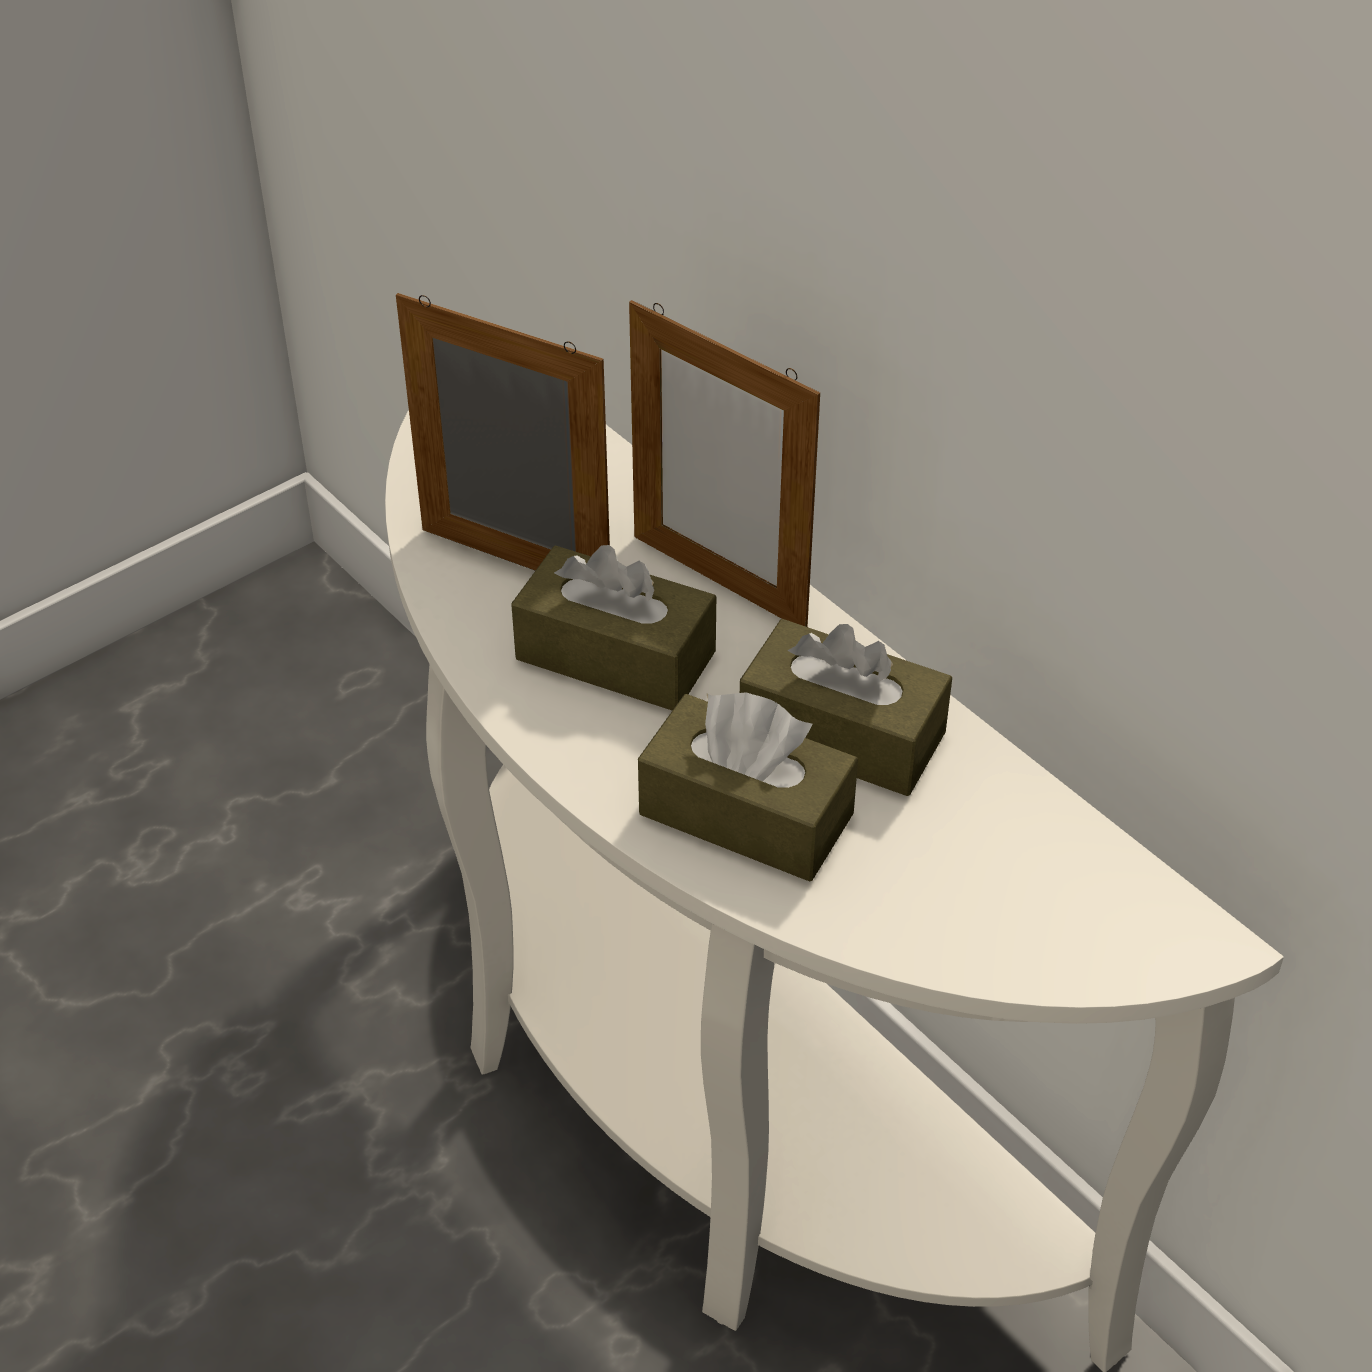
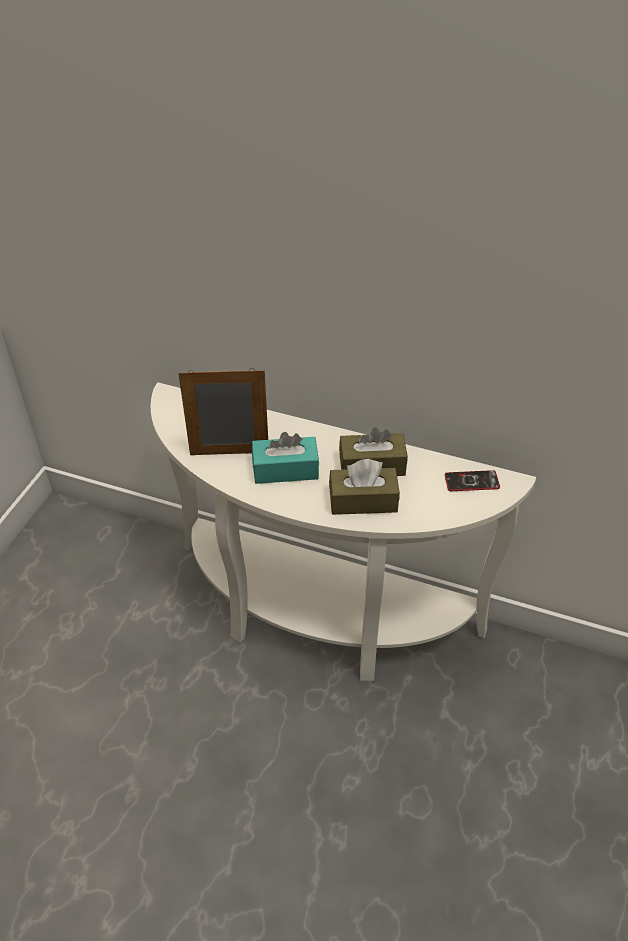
camera: 30 degrees left, 0 degrees up
brown tissue box [511,545,716,711] -> turquoise tissue box [252,432,319,484]
picture frame [629,300,820,627] -> none
none -> phone [444,470,500,491]

